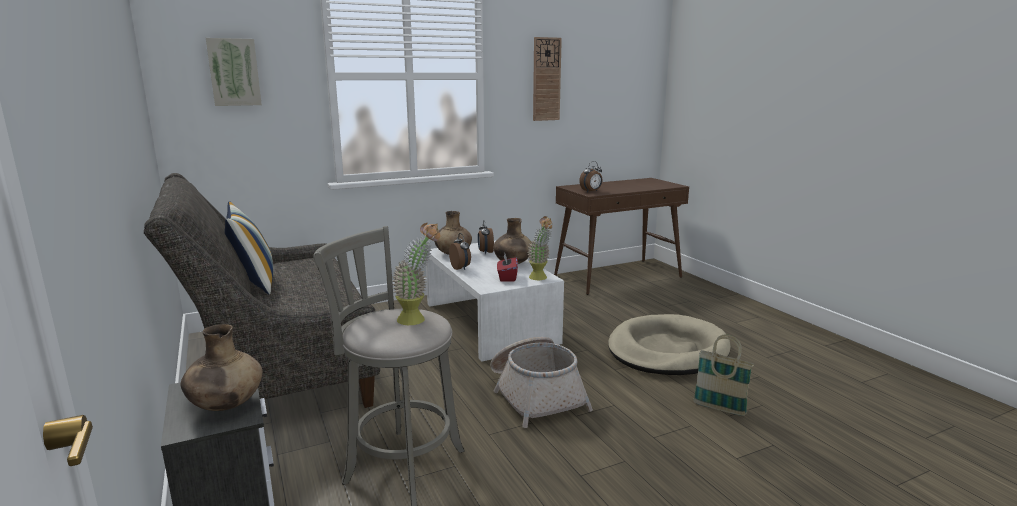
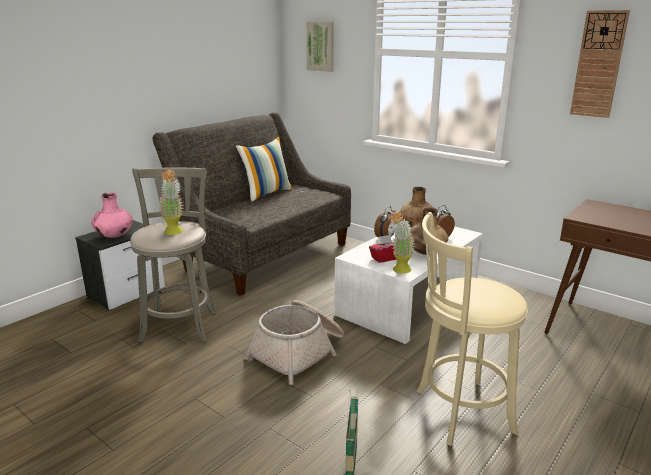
camera: 65 degrees right, 5 degrees up
brown vase [181,324,263,411] -> pink vase [91,192,133,238]
alarm clock [579,161,602,193] -> none
beige dog bed [608,314,731,375] -> beige stool [417,212,528,446]

